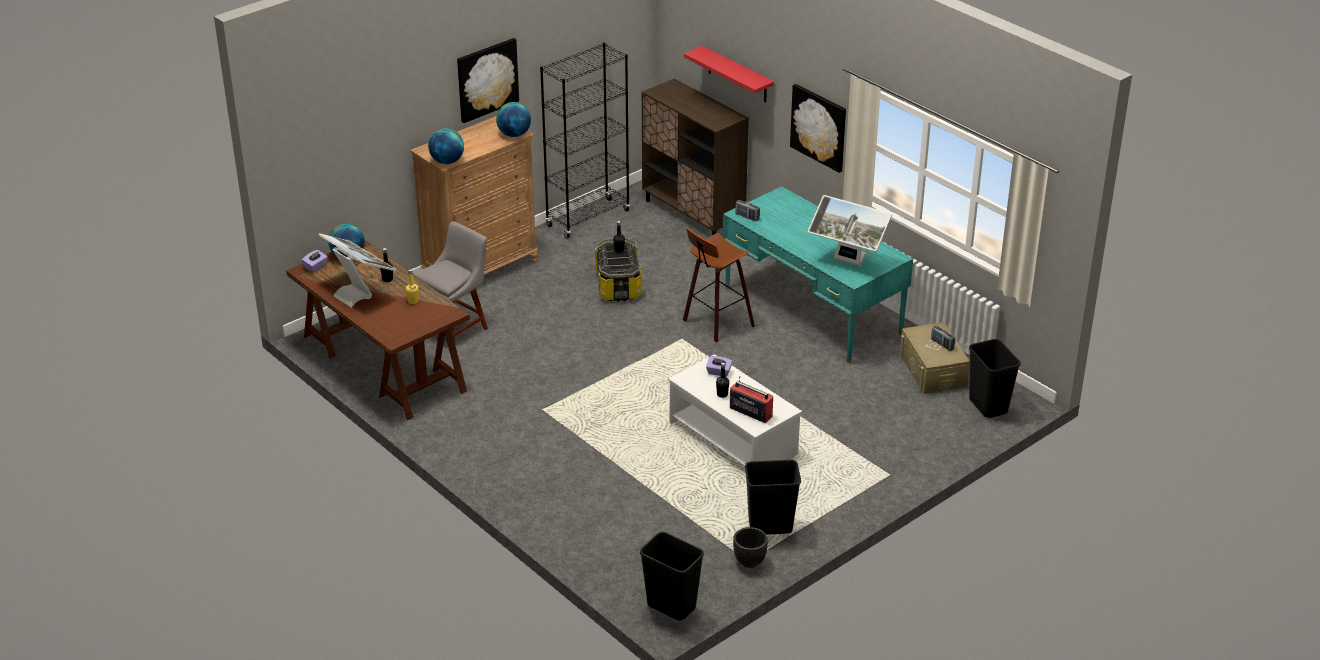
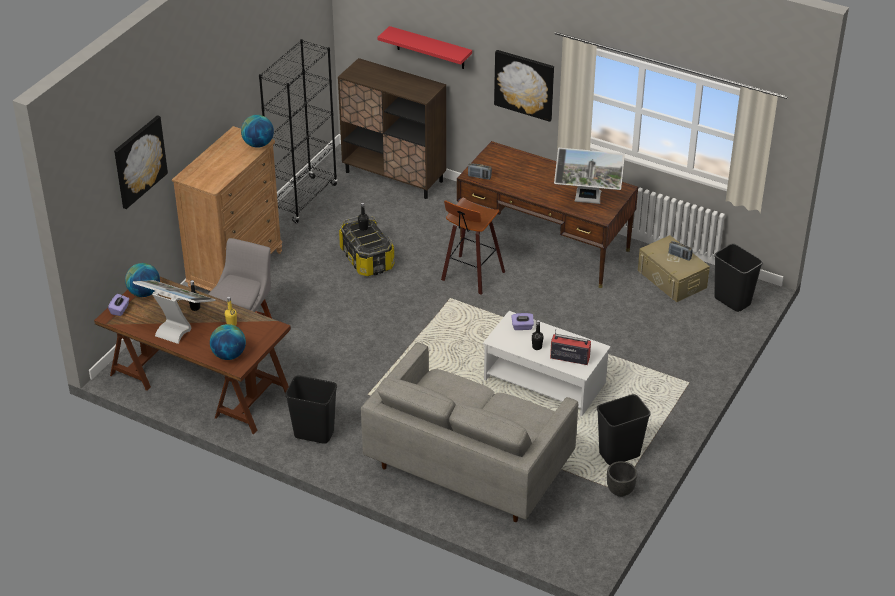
camera: 20 degrees left, 5 degrees up
globe [428,128,464,164] -> globe moved to [210,324,246,360]
picture [457,38,519,123] -> picture moved to [114,115,168,209]
black trash can [640,532,704,621] -> black trash can moved to [285,375,337,444]
turquoise desk [722,186,913,363] -> brown desk [457,141,638,288]
none -> grey sofa [361,342,578,522]

